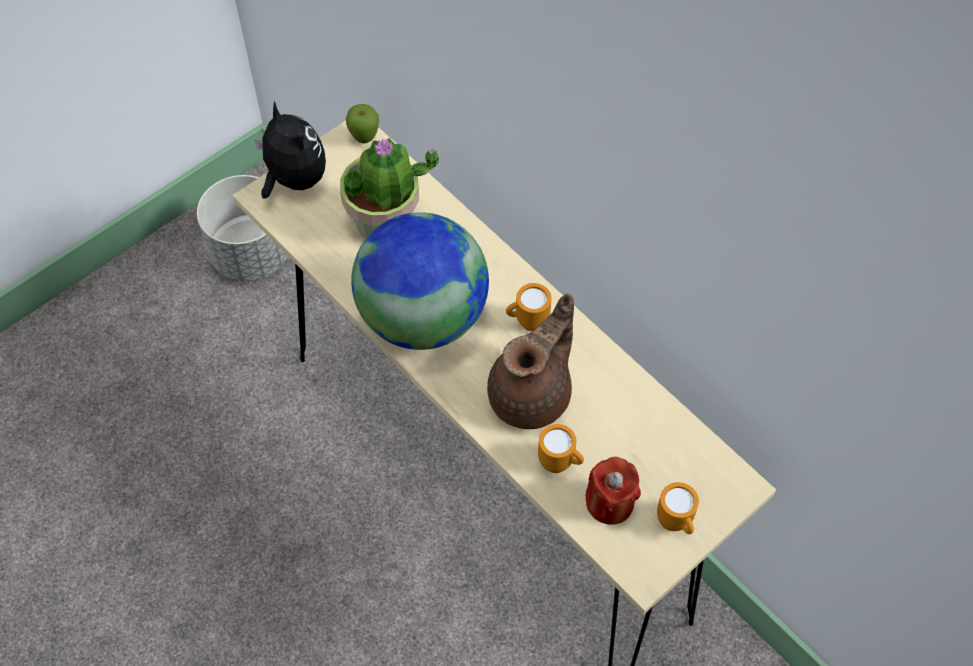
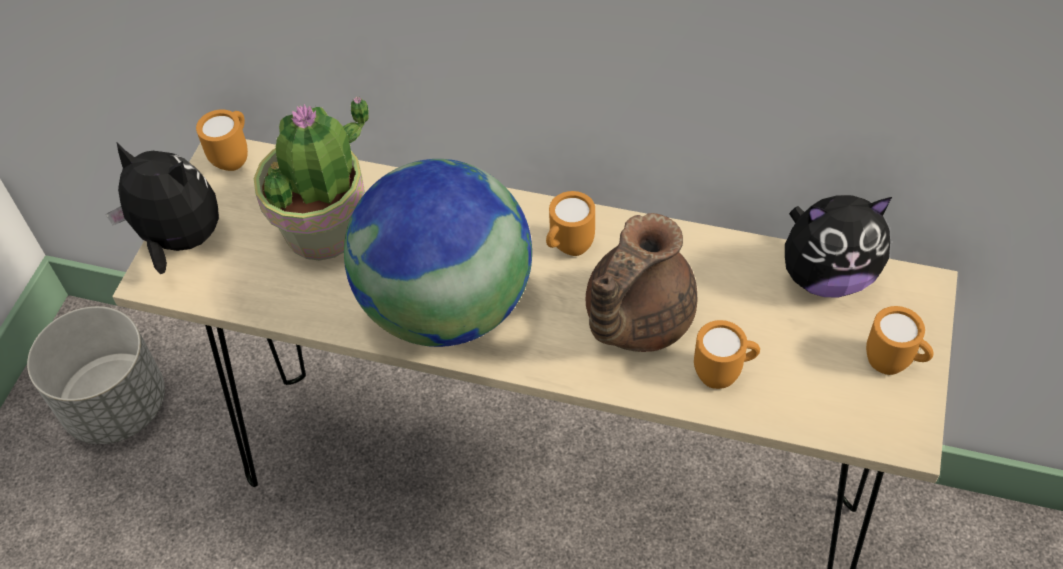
camera: 30 degrees left, 5 degrees down
apple [346,104,379,143] -> orange mug [196,110,248,171]
brown teapot [487,294,574,429] -> brown teapot turned 150 degrees counterclockwise [586,213,697,352]
red candle [585,457,641,525] -> none
none -> plush toy [785,195,892,297]

